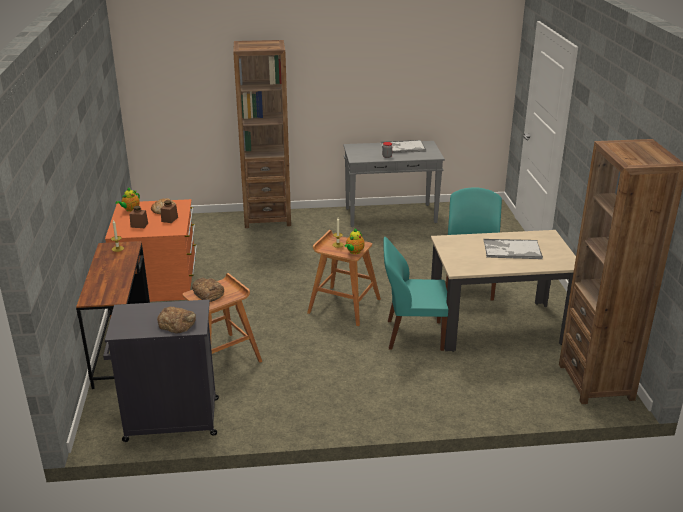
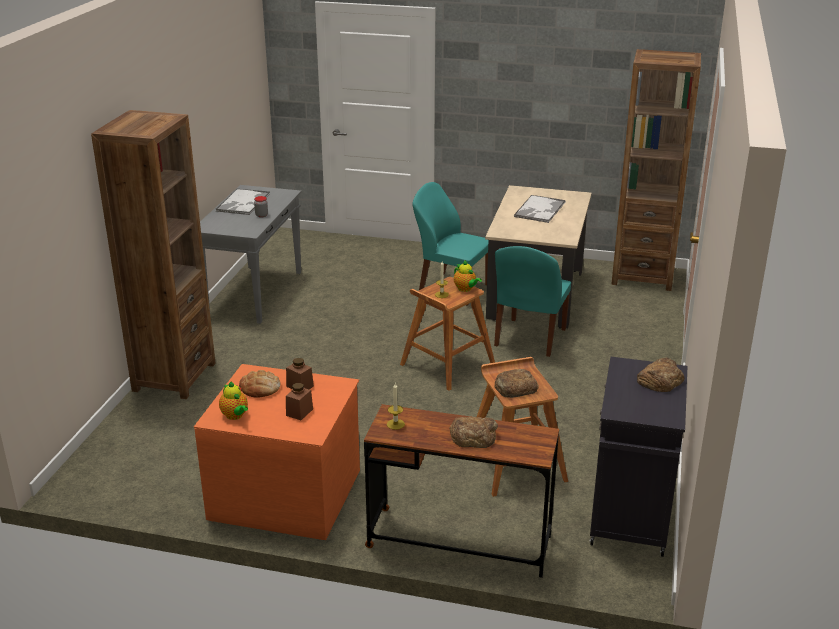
camera: 70 degrees left, 0 degrees up
none -> bread [449,417,498,448]

